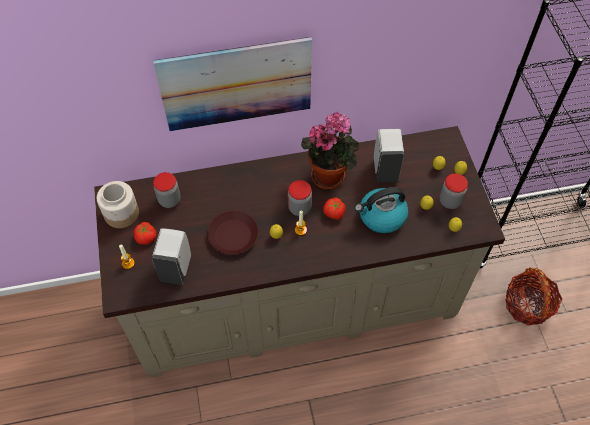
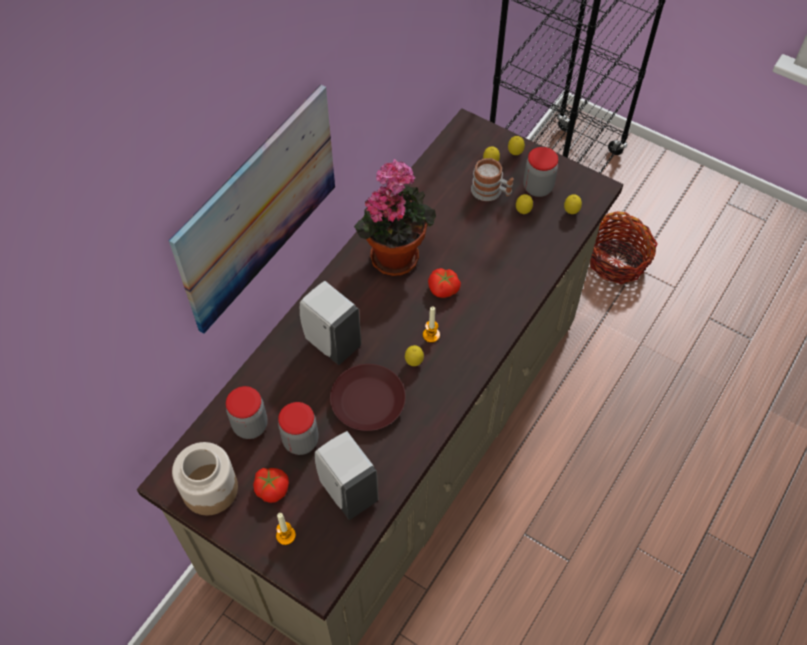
camera: 45 degrees left, 0 degrees up
jar [288,180,312,216] -> jar moved to [278,402,319,455]
kettle [355,187,408,233] -> none
white soap dispenser [374,129,404,182] -> white soap dispenser moved to [300,281,361,365]
none -> mug [471,158,514,201]

